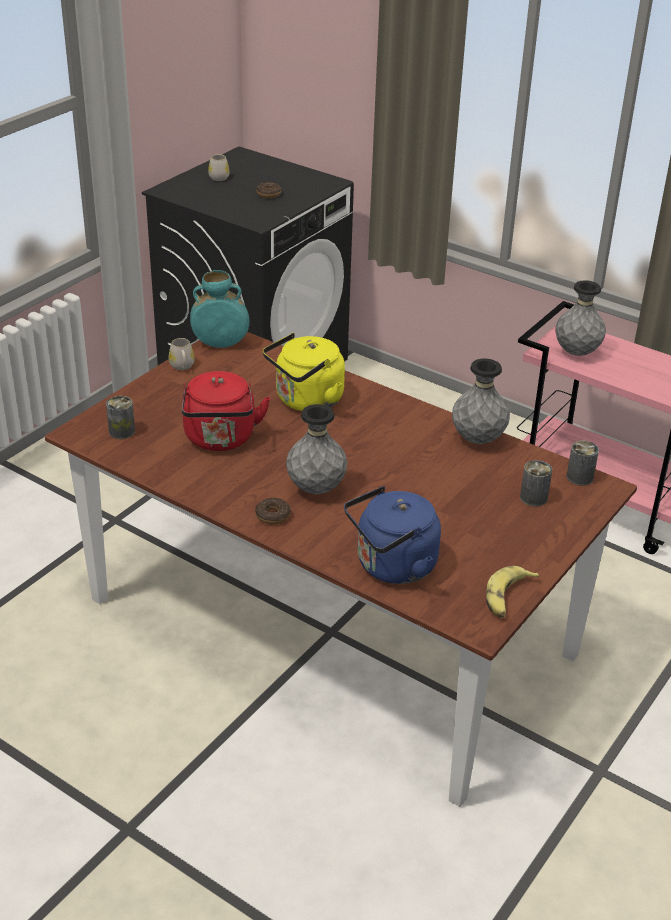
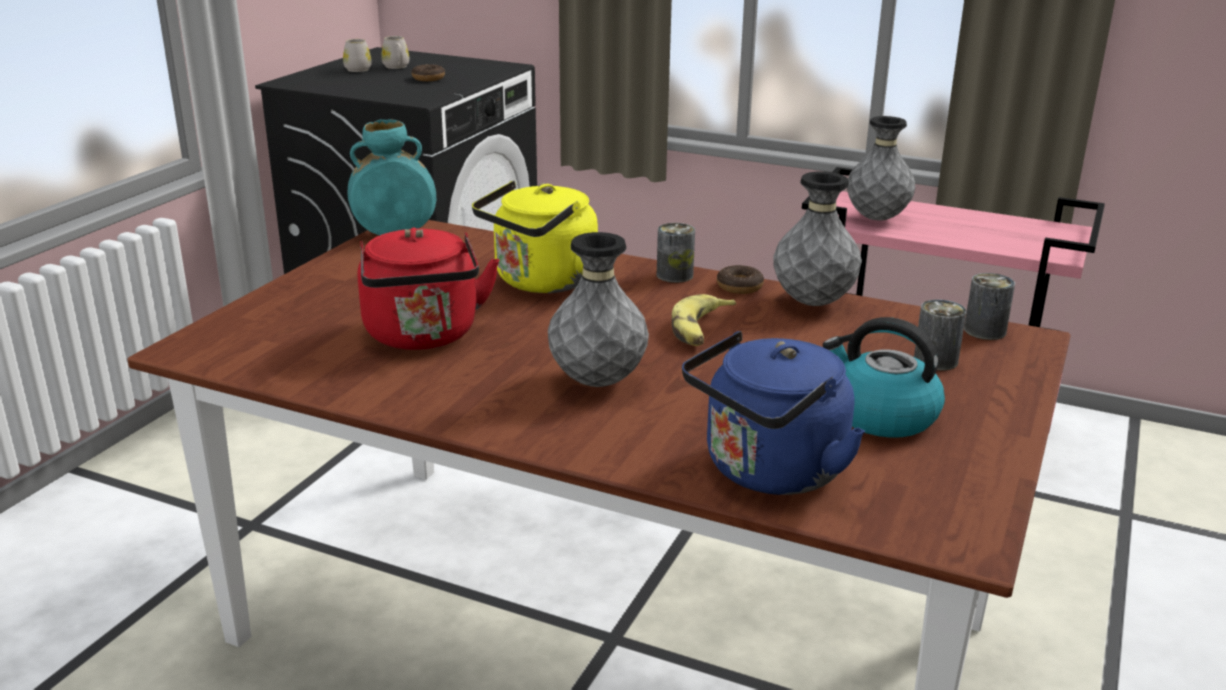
camera: 10 degrees left, 10 degrees down
can [106,396,135,439] -> can moved to [657,223,695,283]
white mug [169,338,194,370] -> white mug moved to [381,36,409,69]
donut [255,498,290,524] -> donut moved to [717,265,764,294]
banana [486,566,539,618] -> banana moved to [672,294,737,346]
none -> kettle [823,317,945,438]

